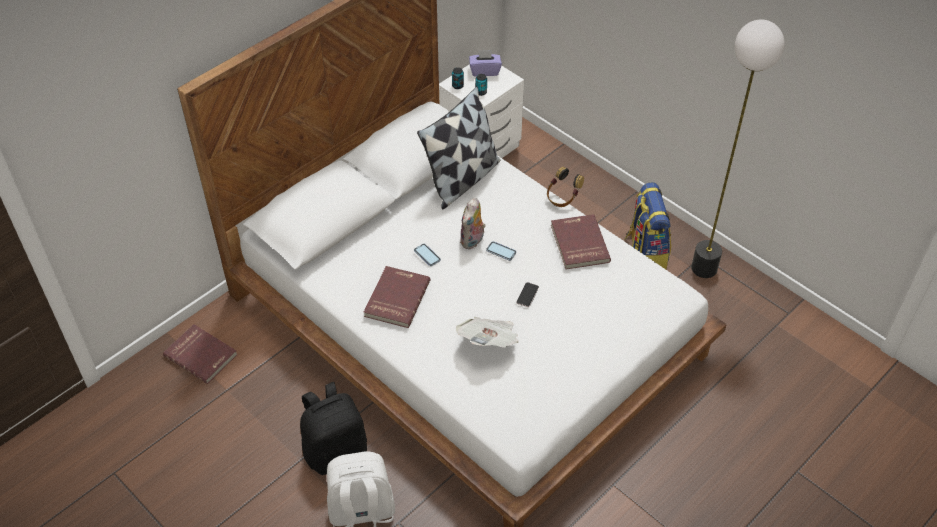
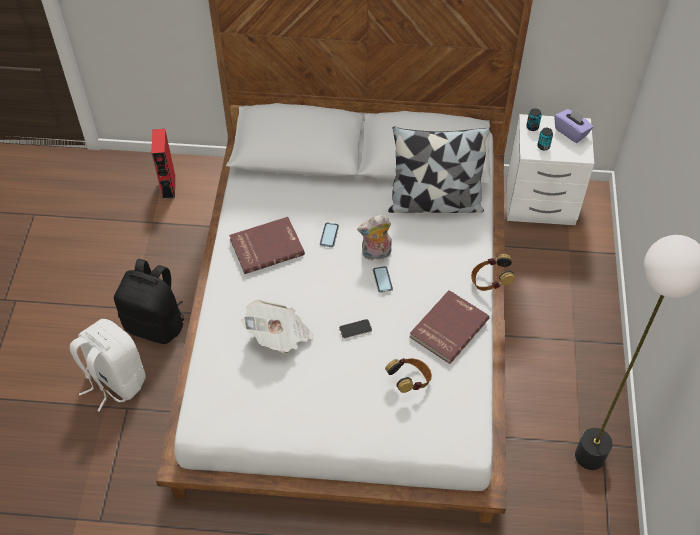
camera: 50 degrees right, 5 degrees up
red book [163,324,238,384] -> red speaker [152,129,175,199]
backpack [625,182,671,269] -> none
none -> headphones [385,358,432,393]

